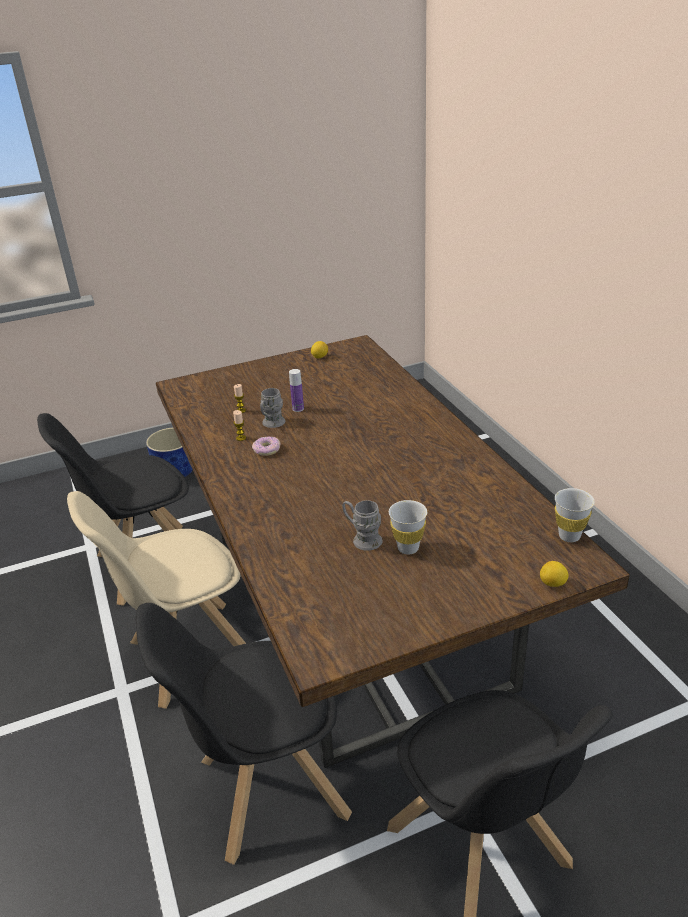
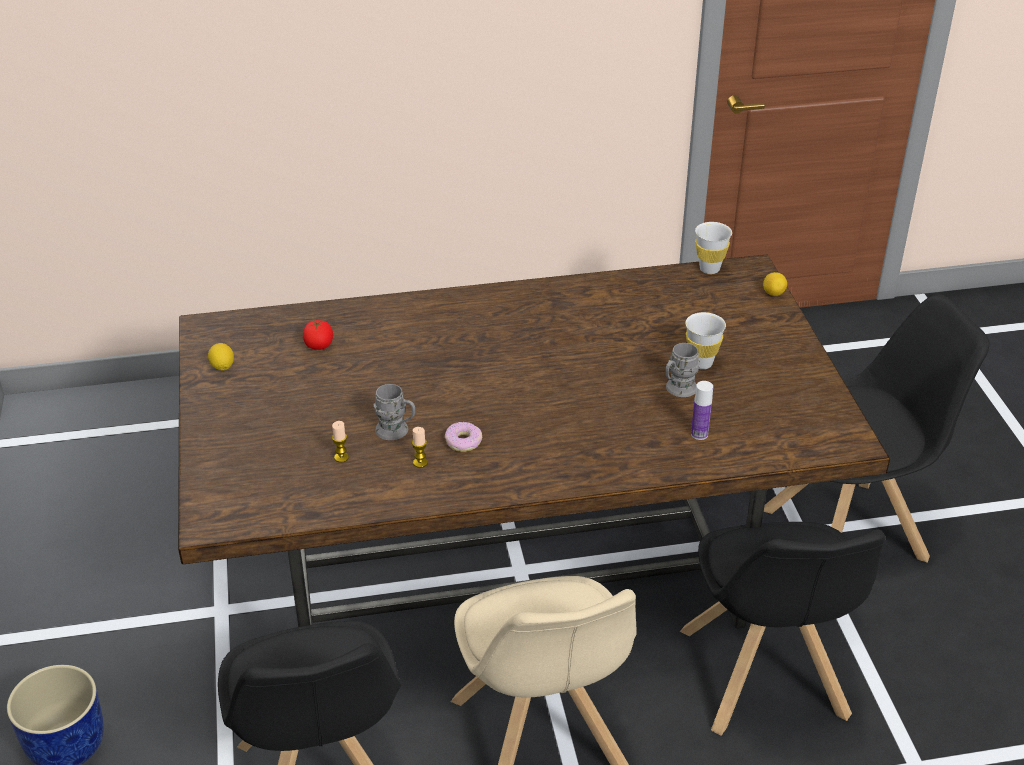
camera: 80 degrees left, 5 degrees up
bottle [289,369,304,412] -> bottle moved to [691,381,713,440]
none -> tomato [303,320,333,350]

